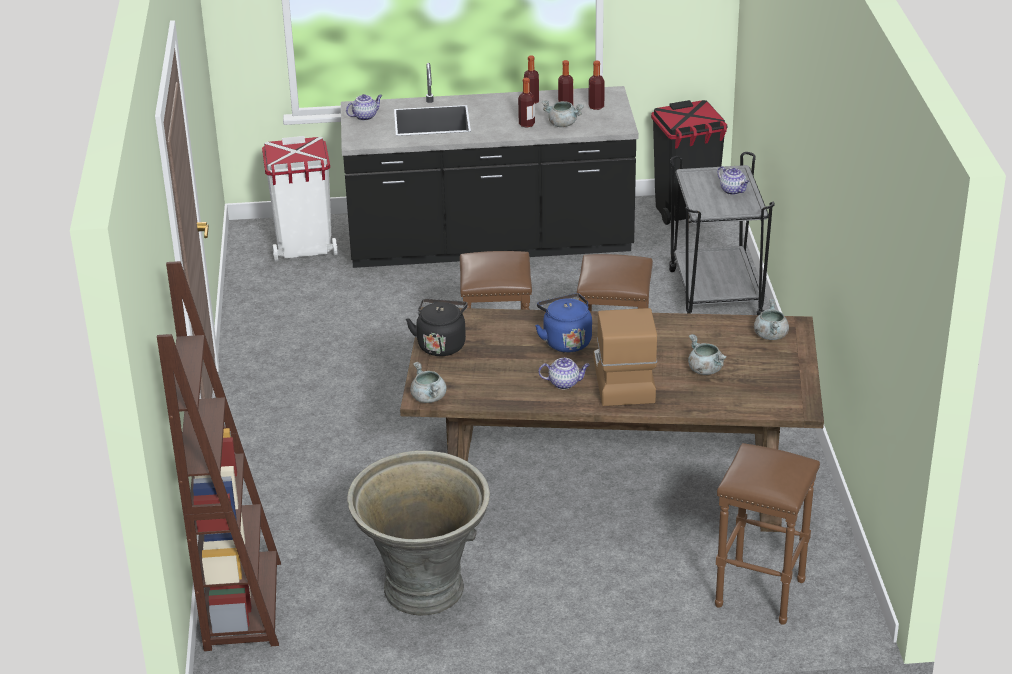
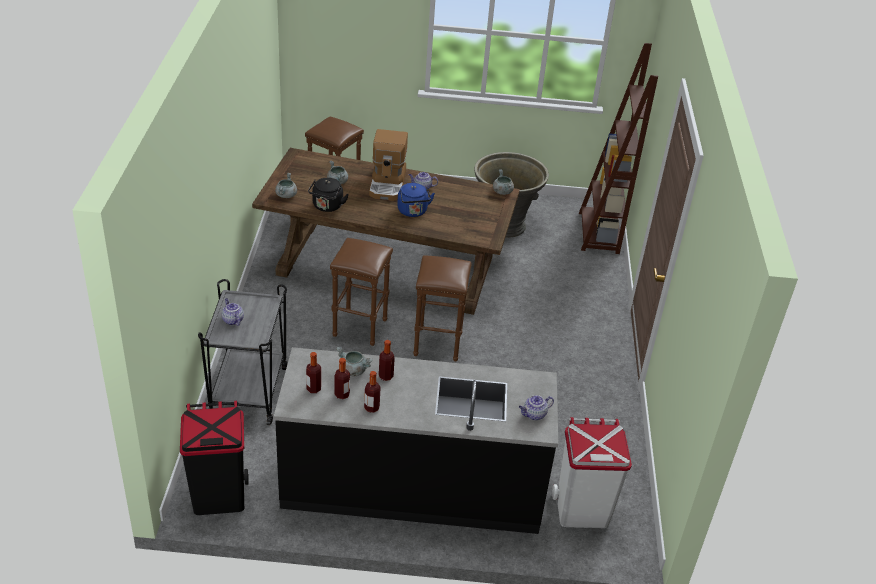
camera: 175 degrees left, 5 degrees up
black kettle [406,299,468,356] -> black kettle moved to [308,178,349,212]

